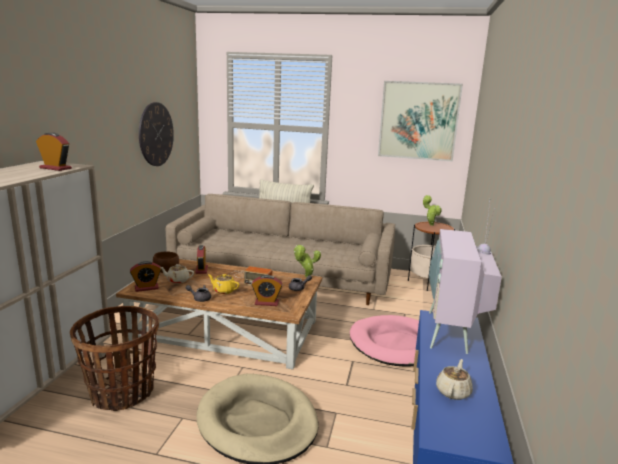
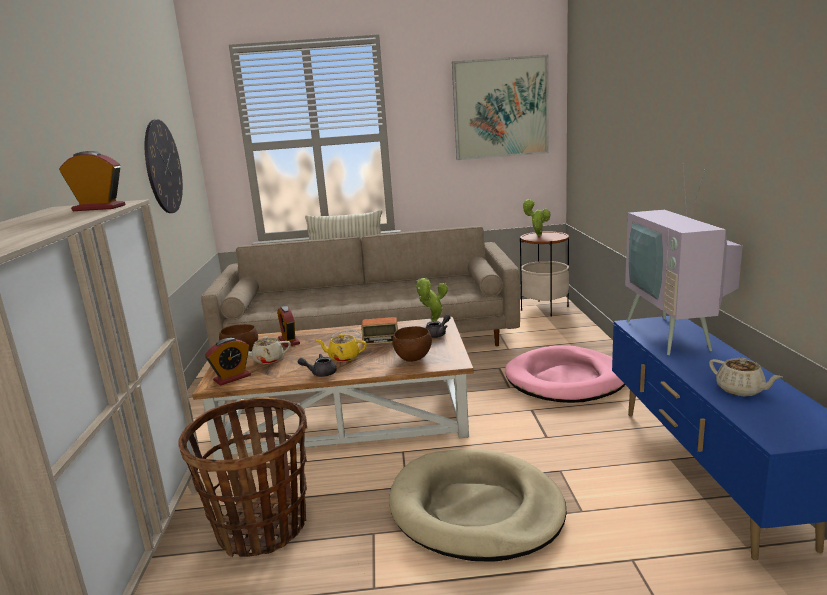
camera: 15 degrees left, 0 degrees up
alarm clock [252,275,283,306] -> brown bowl [393,326,432,362]
beige teapot [436,359,473,400] -> beige teapot turned 135 degrees clockwise [709,357,782,397]

